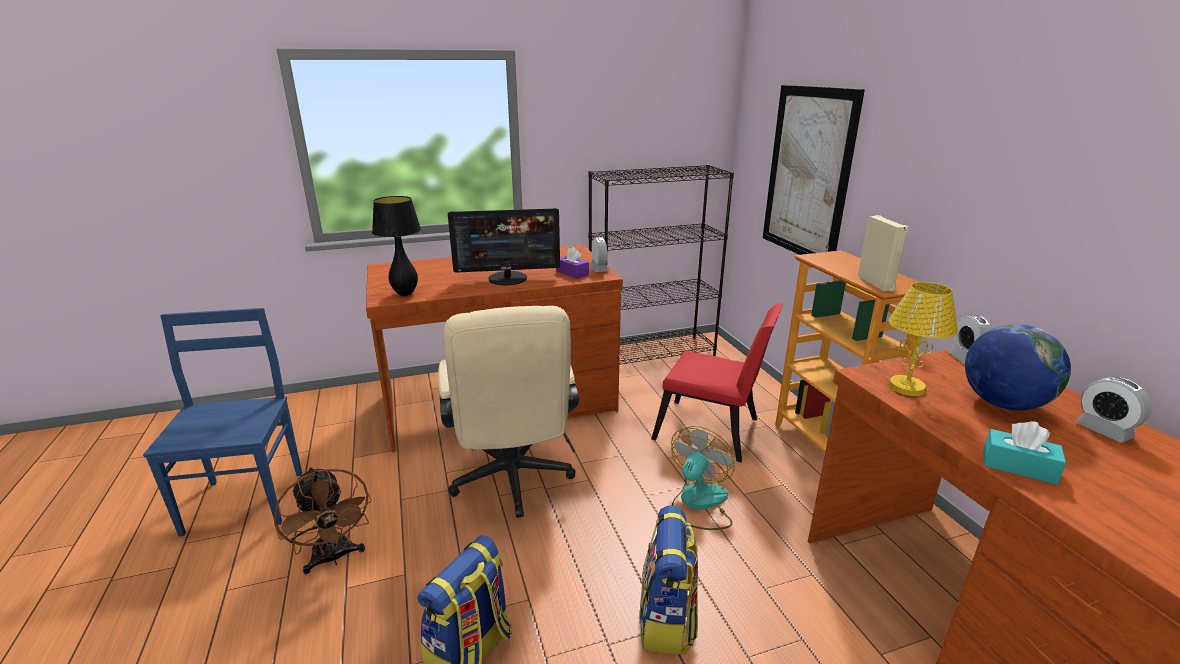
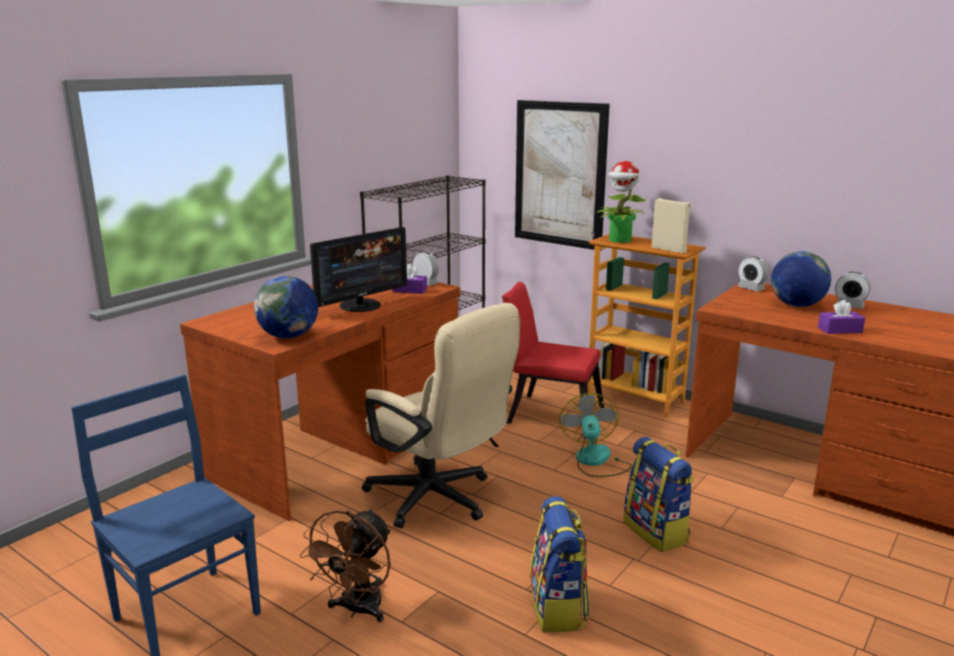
camera: 35 degrees left, 5 degrees down
brown fan [273,467,372,574] -> brown fan turned 90 degrees clockwise [300,509,391,622]
black table lamp [372,196,421,296] -> globe [254,276,318,338]
red chair [651,303,783,462] -> red chair turned 150 degrees counterclockwise [502,282,604,424]
yellow table lamp [888,282,958,396] -> none
turquoise tissue box [983,421,1066,485] -> purple tissue box [818,300,865,334]
none -> potted plant [595,161,646,243]

